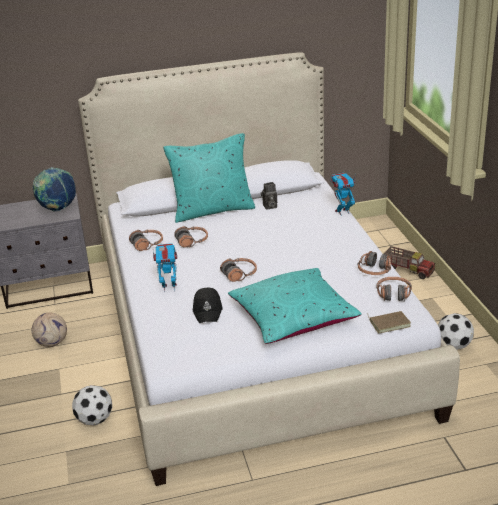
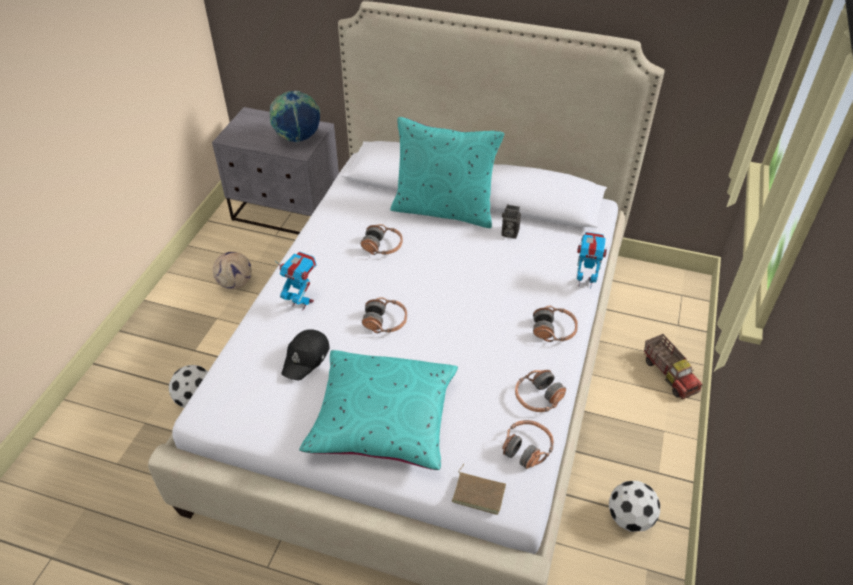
camera: 30 degrees right, 15 degrees up
headphones [129,230,163,251] -> headphones moved to [533,305,578,342]

